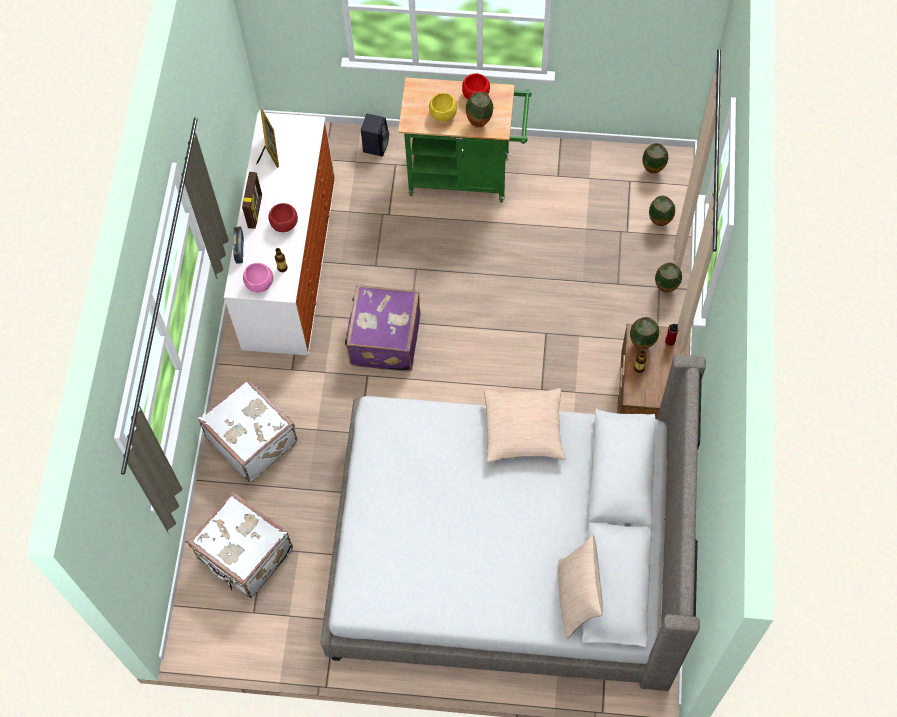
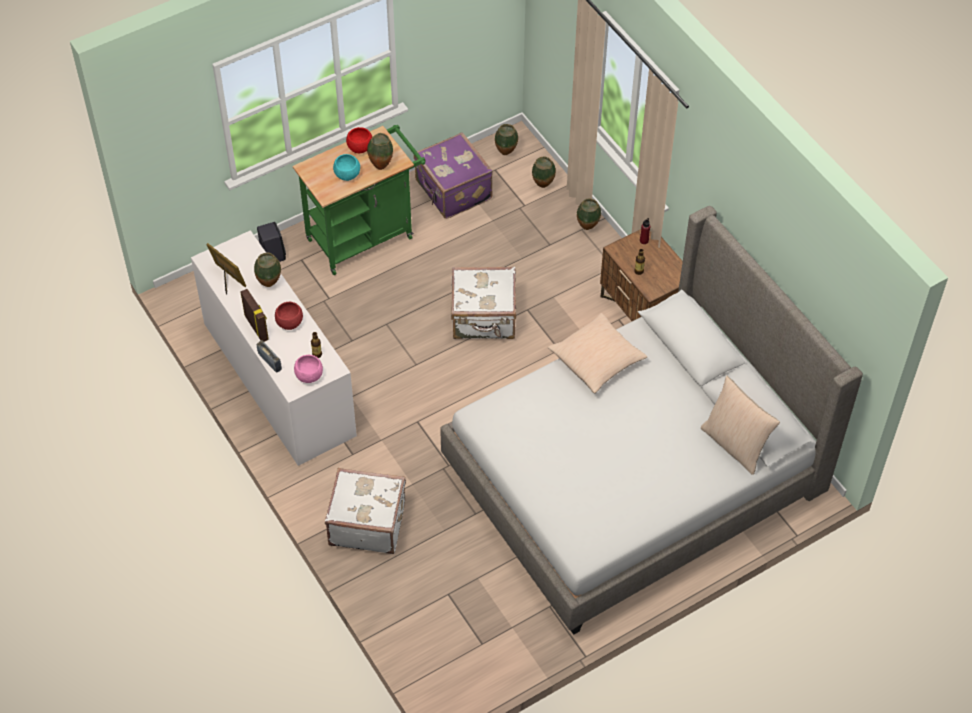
camera: 40 degrees left, 10 degrees down
white suitcase [188,492,293,598] -> white suitcase moved to [451,267,516,339]
purple suitcase [345,285,421,372] -> purple suitcase moved to [414,132,493,219]
yellow bowl [429,93,457,122] -> turquoise bowl [333,154,360,181]
vase [630,317,659,349] -> vase moved to [254,253,281,287]

